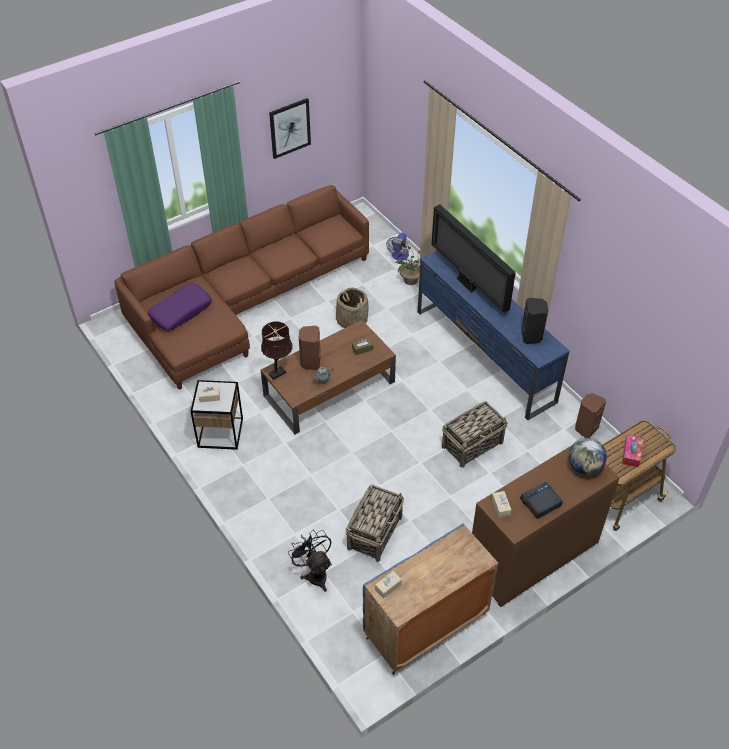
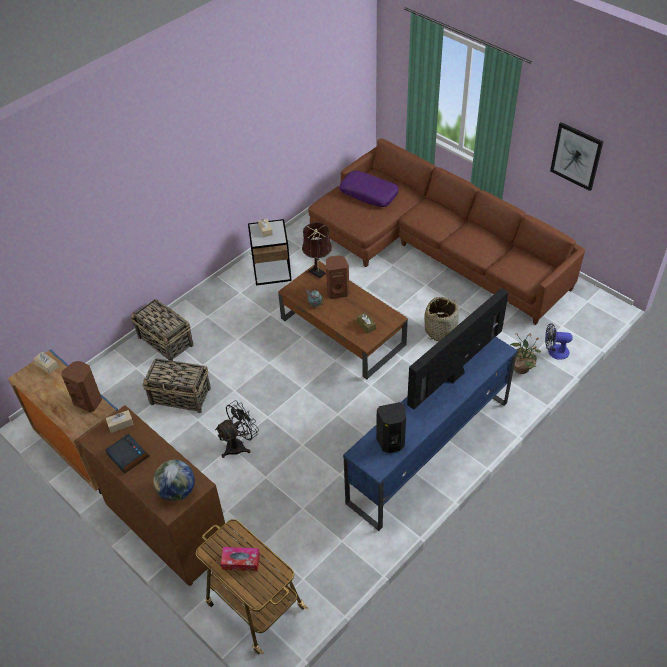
camera: 80 degrees right, 0 degrees up
black fan [288,530,332,592] -> black fan moved to [215,401,259,458]
basket [442,401,508,468] -> basket moved to [131,299,194,361]
brown speaker [575,393,606,438] -> brown speaker moved to [61,361,102,412]

